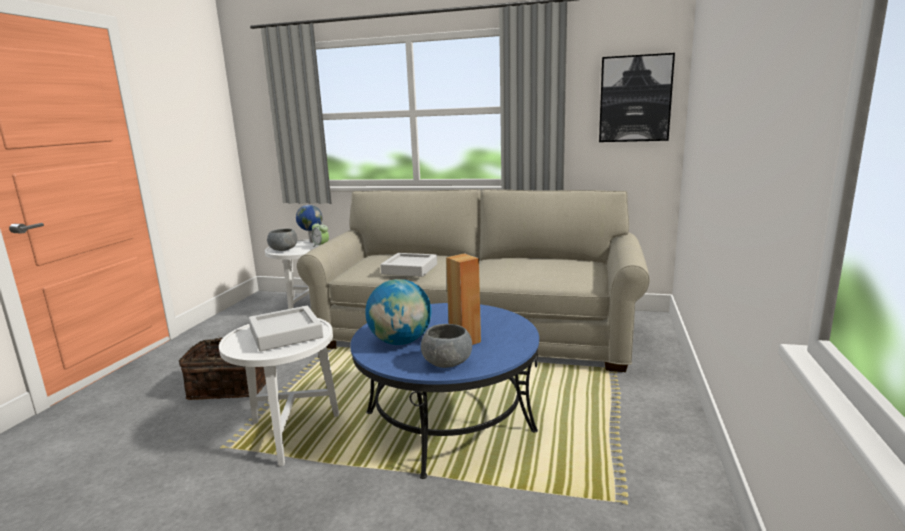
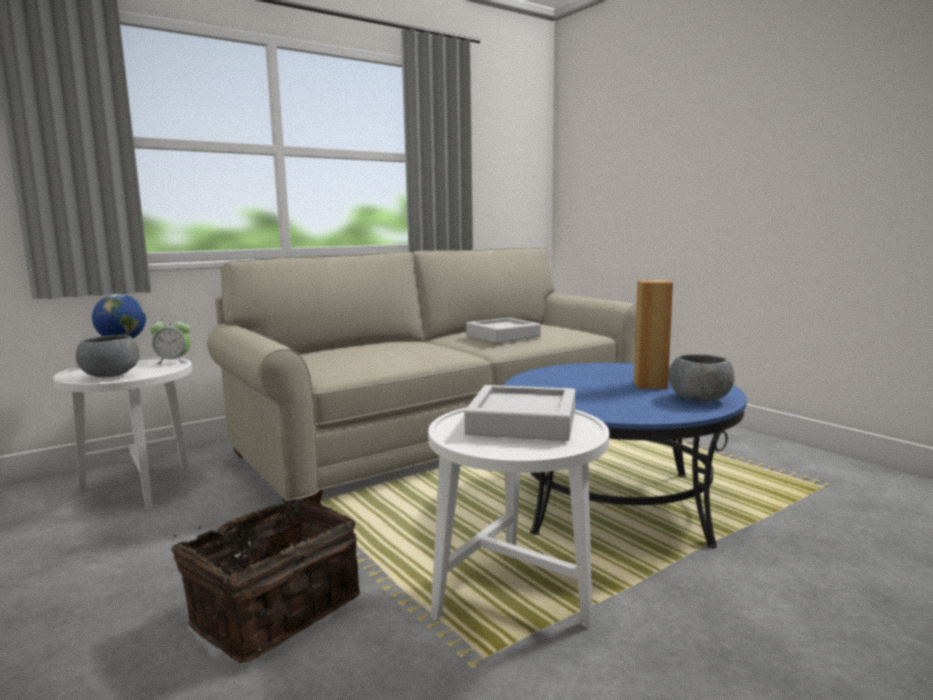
camera: 50 degrees left, 5 degrees down
globe [365,279,431,345] -> none
grey tray [381,253,437,277] -> grey tray moved to [466,318,541,343]
picture [599,53,675,142] -> none

